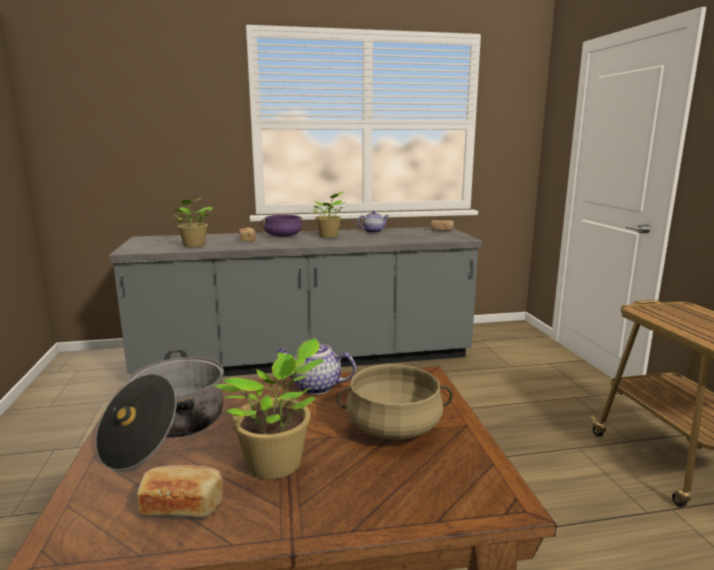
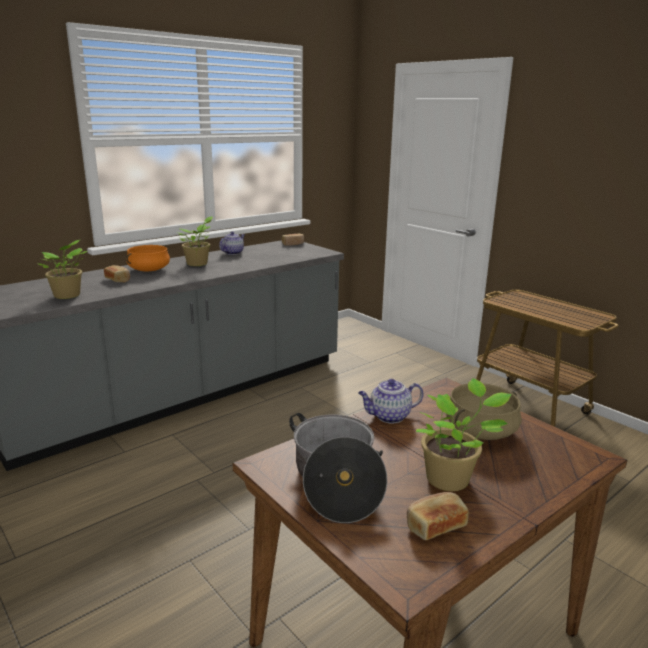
camera: 30 degrees left, 5 degrees up
purple cooking pot [261,215,303,237] -> orange cooking pot [126,245,170,271]

